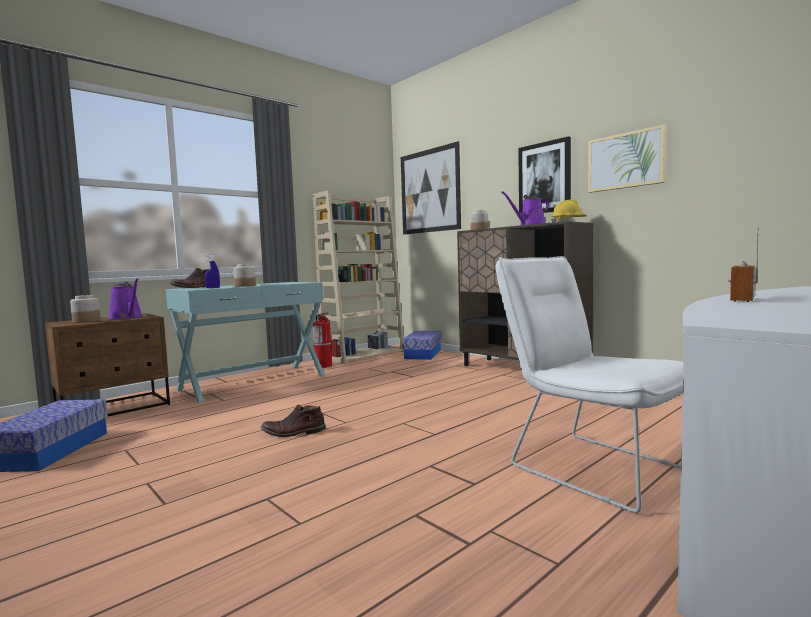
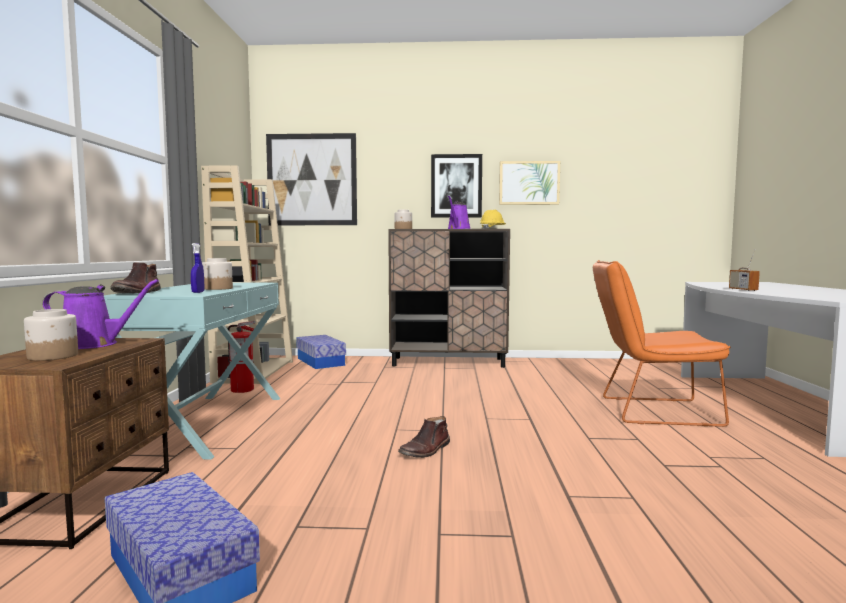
camera: 45 degrees left, 0 degrees up
white chair [496,256,683,513] -> orange chair [593,260,731,427]

